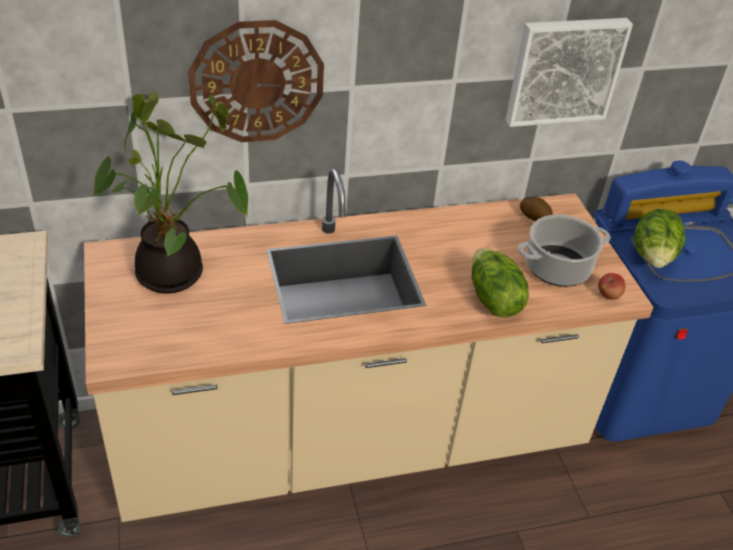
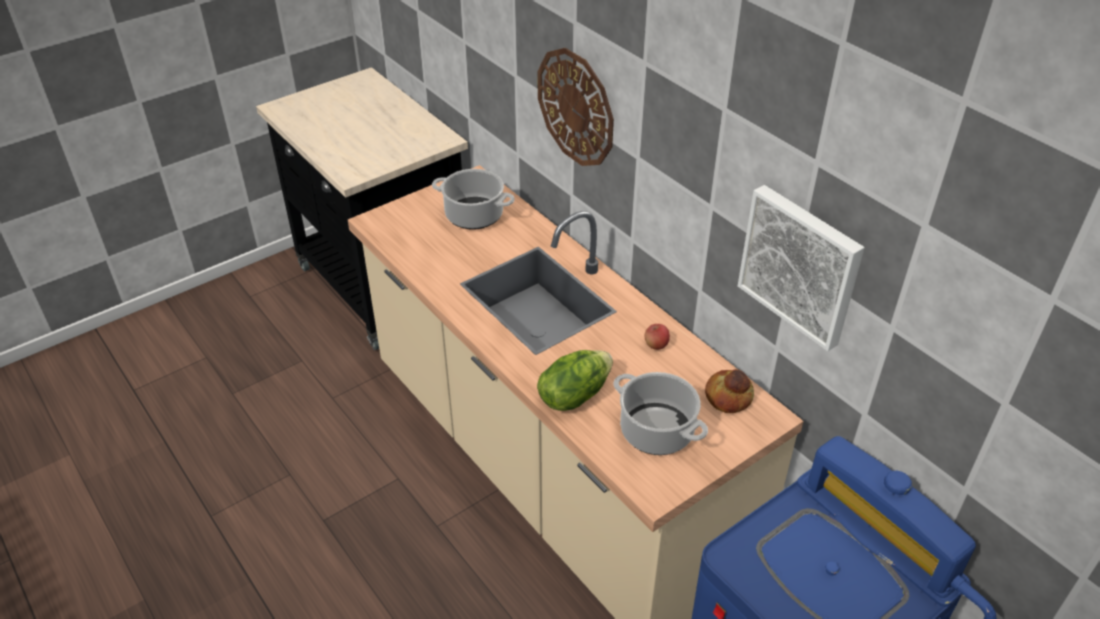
camera: 70 degrees right, 0 degrees up
potted plant [92,91,248,294] -> cooking pot [432,169,515,230]
potato [520,197,553,221] -> bread [705,369,754,413]
apple [598,273,626,300] -> apple moved to [645,324,670,350]
lettuce [635,209,685,268] -> none

